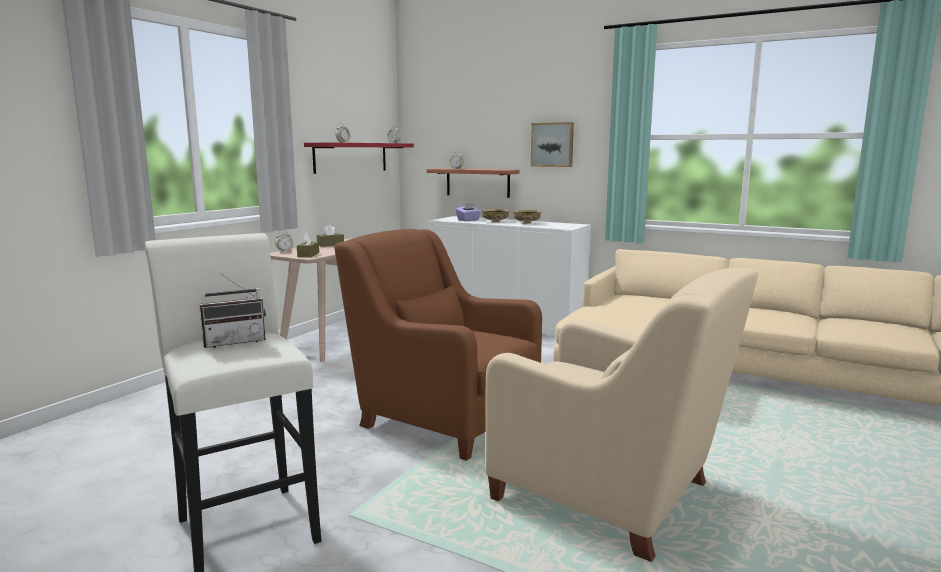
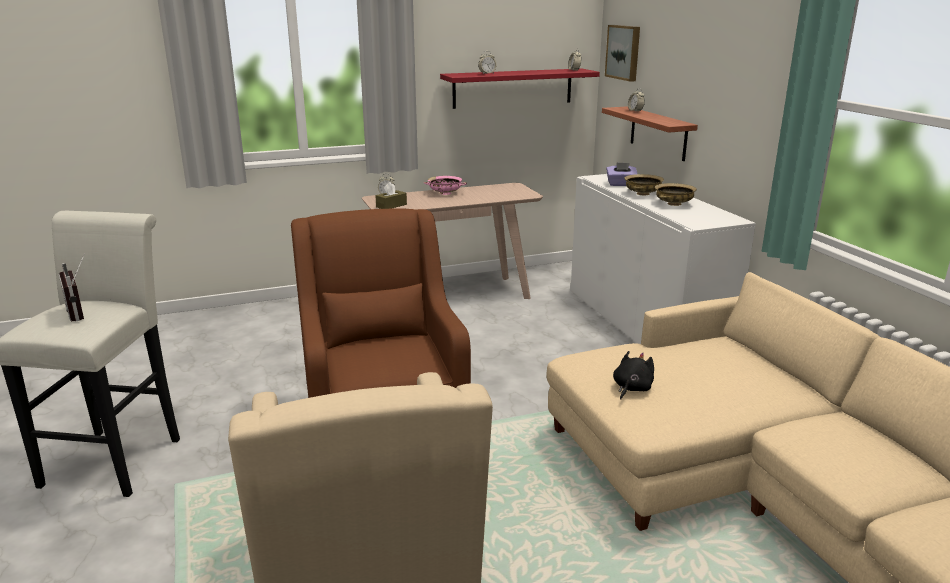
camera: 40 degrees right, 10 degrees up
radio [199,273,266,348] -> radio turned 45 degrees clockwise [59,253,85,321]
brown tissue box [317,224,344,247] -> pink bowl [424,176,467,195]
picture [531,122,574,167] -> picture moved to [605,25,640,82]
none -> black plush toy [613,351,654,400]

